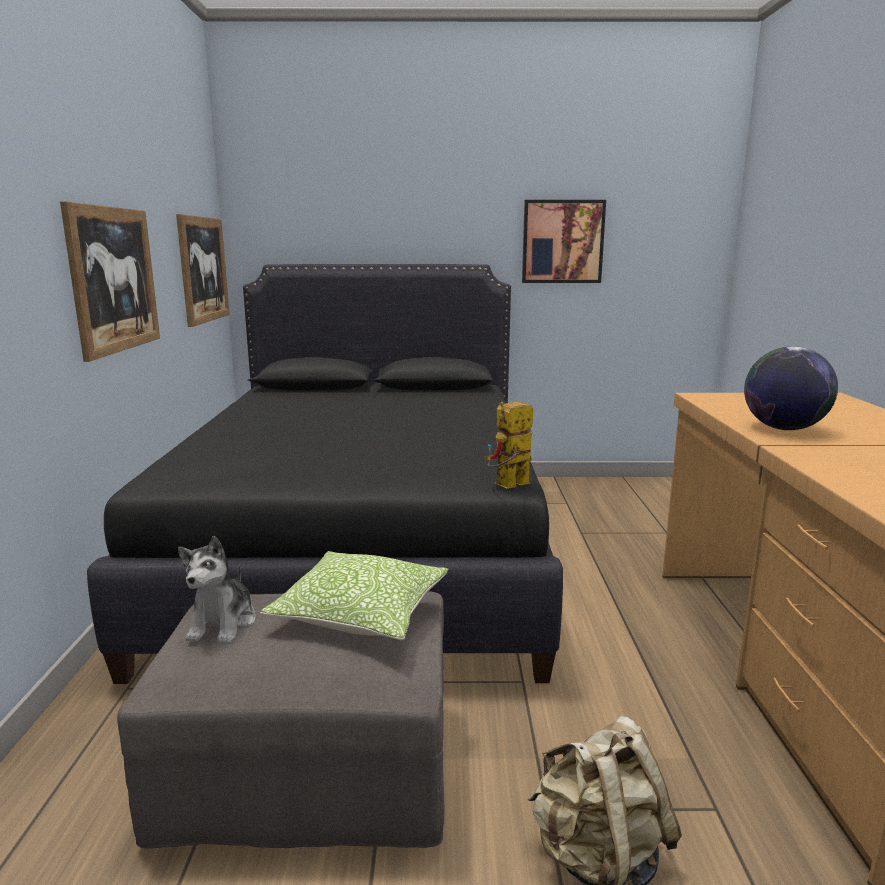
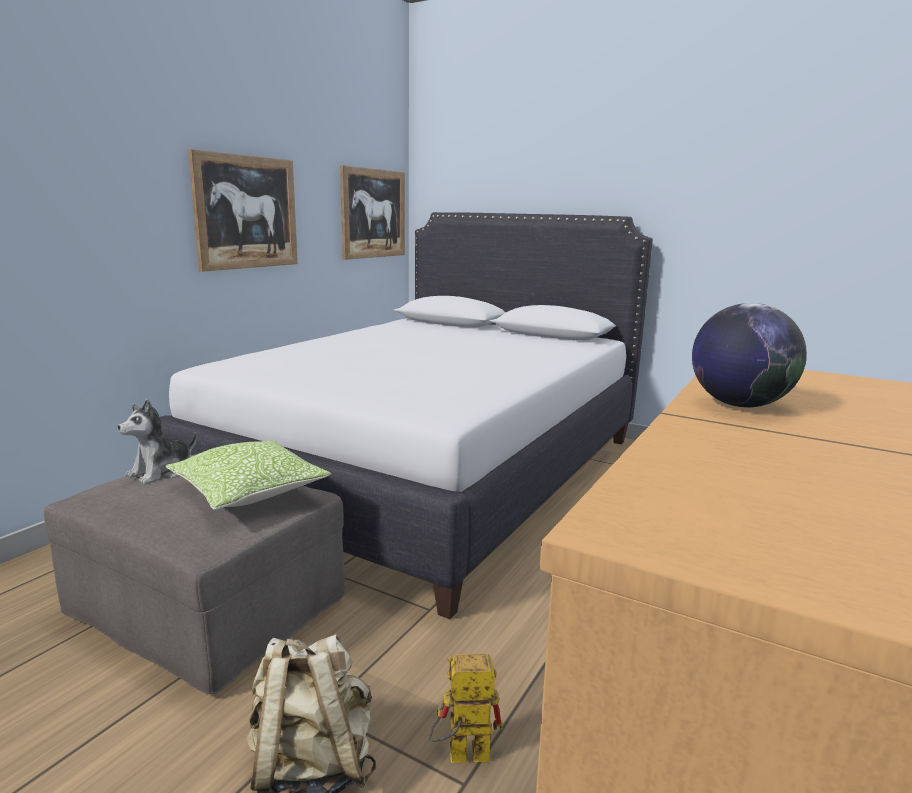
camera: 30 degrees right, 0 degrees up
black bed [87,264,563,684] -> white bed [160,212,653,619]
toy robot [485,402,533,489] -> toy robot moved to [429,654,504,763]
picture [522,200,606,283] -> none

